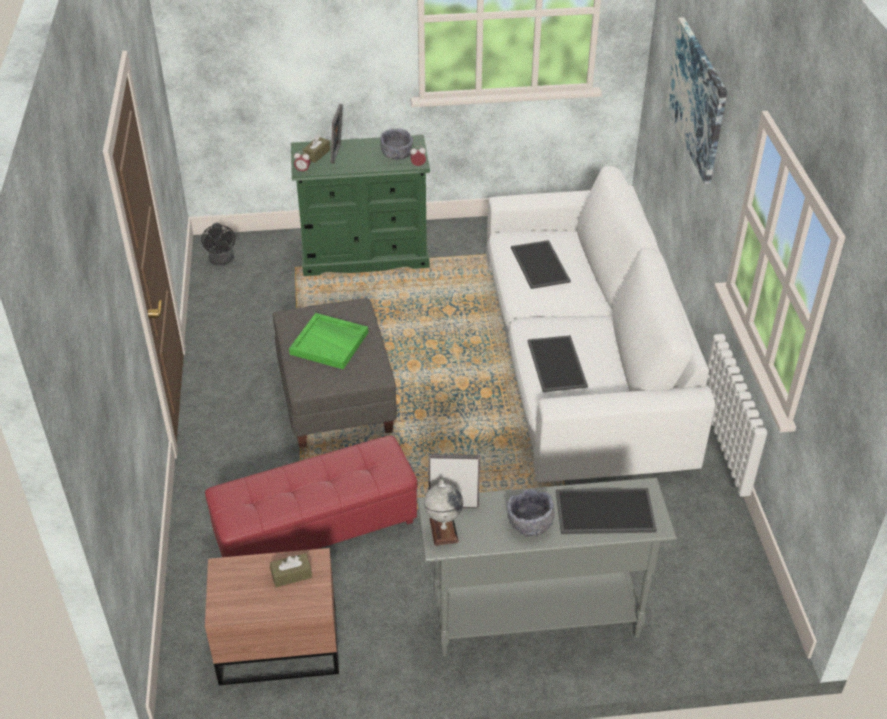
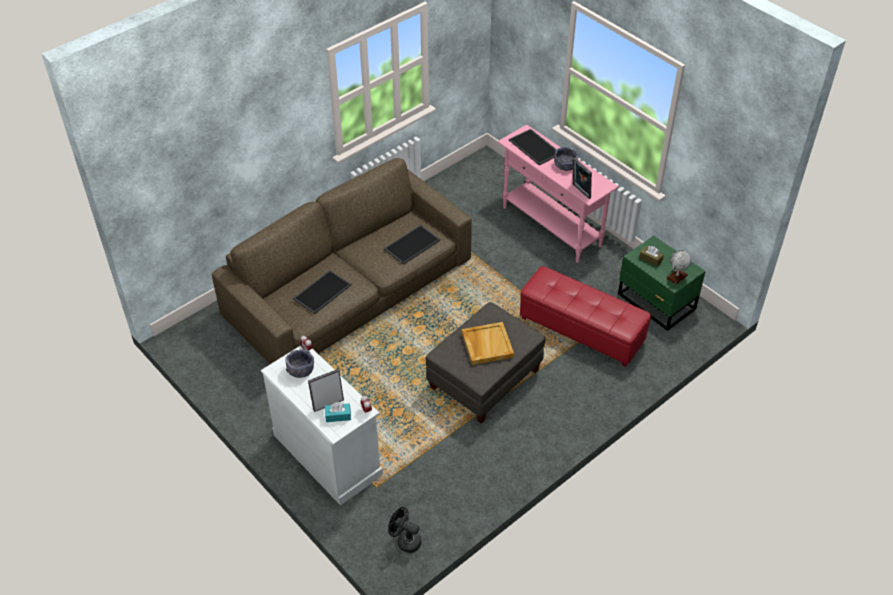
camera: 125 degrees left, 5 degrees up
black fan [201,223,235,265] -> black fan turned 105 degrees counterclockwise [388,507,422,553]
brown nightstand [205,548,339,685] -> green nightstand [618,236,706,331]
green tray [289,313,368,369] -> beige tray [462,322,514,365]
green dresser [291,135,430,276] -> white dresser [261,345,383,506]
brown tissue box [303,134,330,163] -> turquoise tissue box [325,402,351,422]
grey console table [417,478,677,656] -> pink console table [497,125,619,263]
globe [424,480,463,546] -> globe moved to [666,250,691,285]
white sofa [486,166,715,482] -> brown sofa [212,158,472,364]
picture [666,17,727,184] -> none

